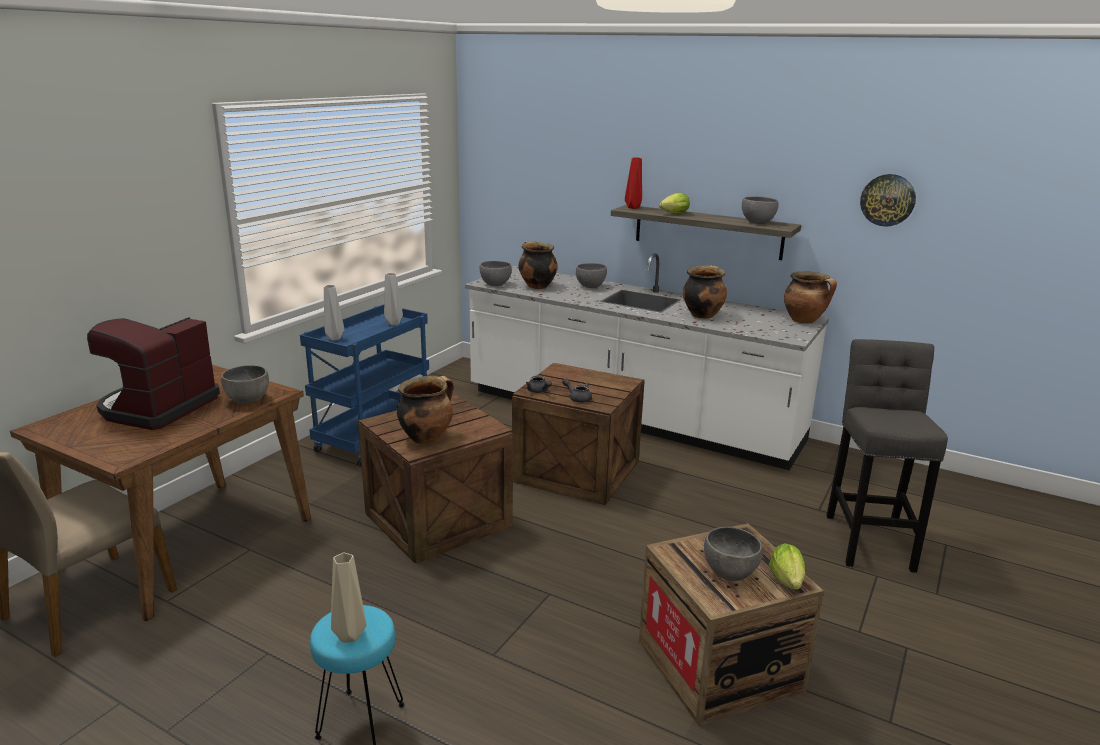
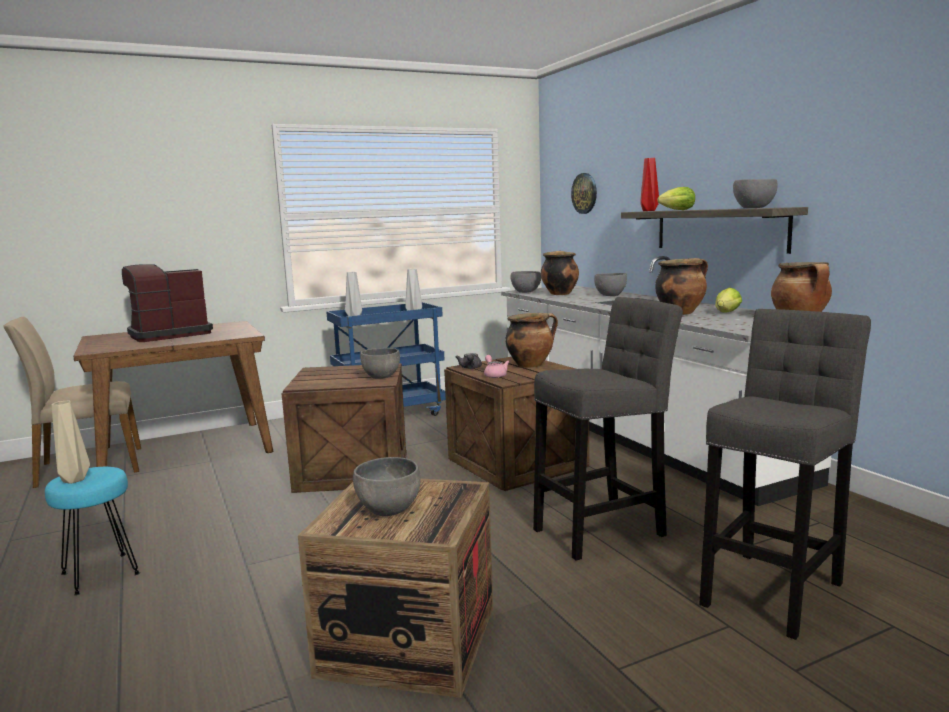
camera: 35 degrees right, 10 degrees down
grey bowl [221,365,269,404] -> grey bowl moved to [360,348,400,379]
cooking pot [397,376,453,445] -> cooking pot moved to [505,313,558,368]
grey teapot [562,379,592,403] -> pink teapot [484,355,509,378]
lettuce [769,543,805,590] -> lettuce moved to [715,288,742,313]
wall clock [860,174,916,227] -> wall clock moved to [571,173,597,214]
none -> grey stool [533,297,683,560]

